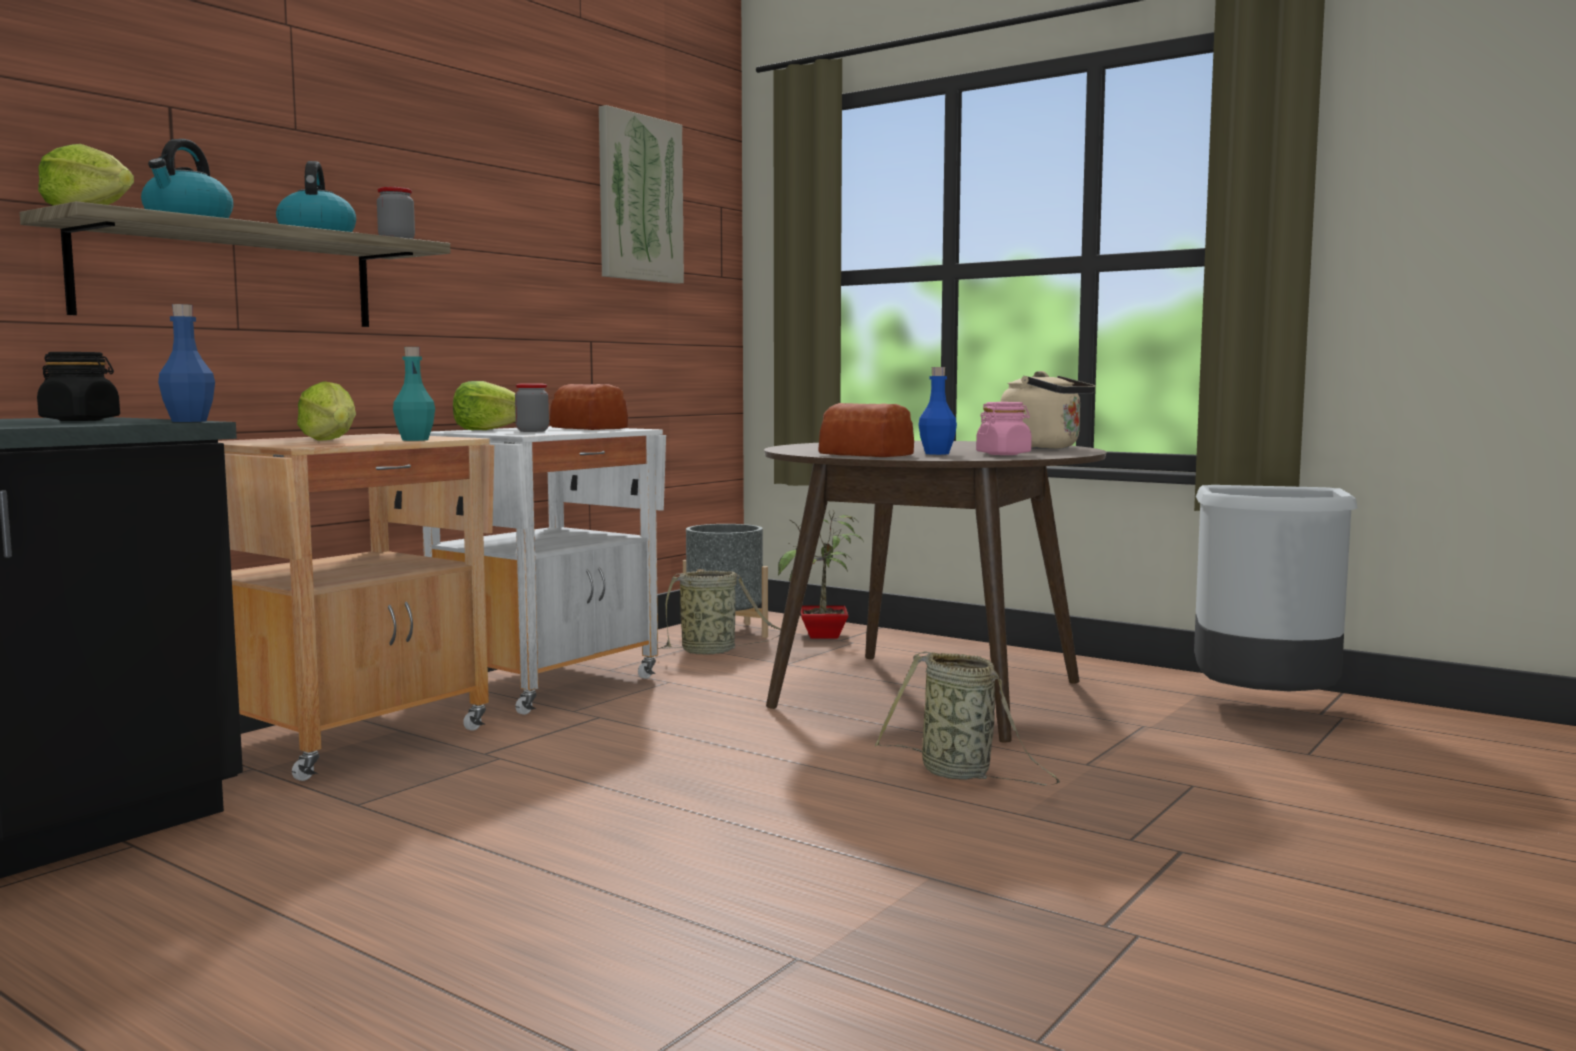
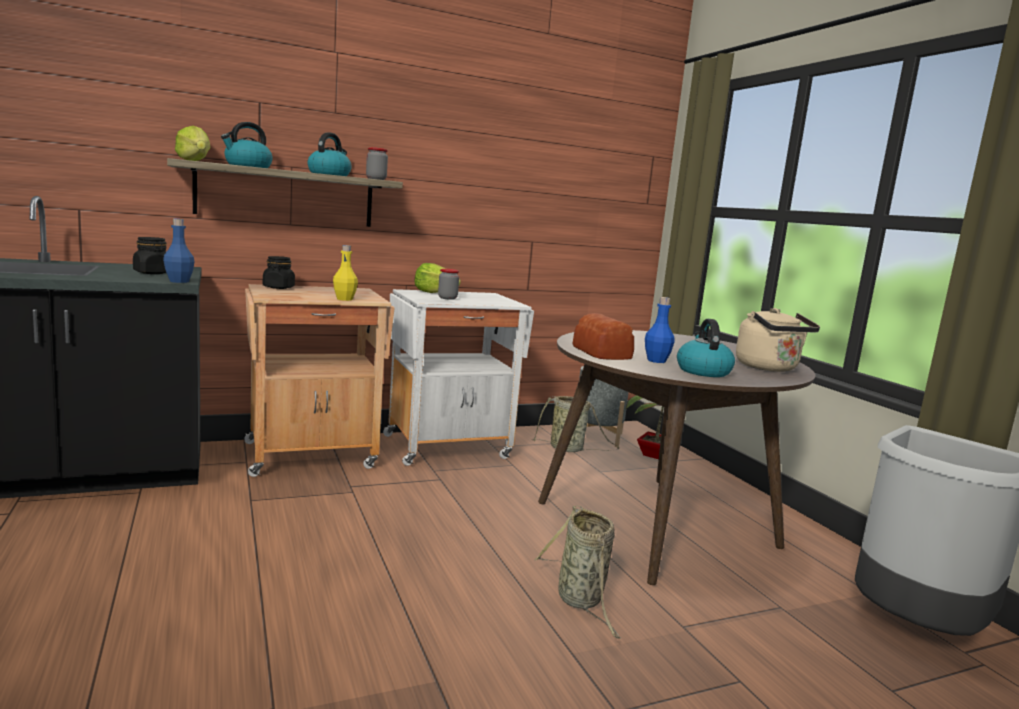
camera: 30 degrees right, 5 degrees up
lettuce [297,381,356,441] -> none
turquoise bottle [393,347,435,441] -> yellow bottle [333,245,358,301]
bread [550,384,628,430] -> none
picture [599,105,684,284] -> none
pink jar [976,402,1032,455] -> kettle [677,319,735,377]
none -> black jar [263,256,295,289]

